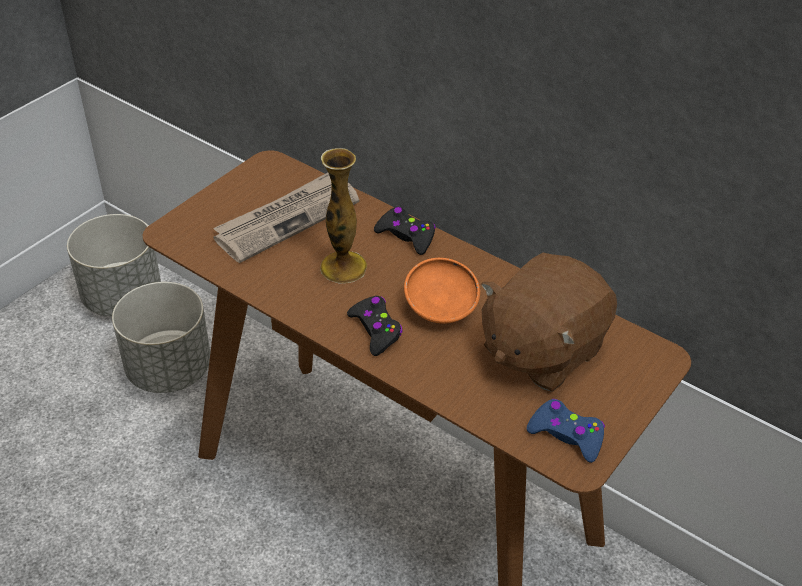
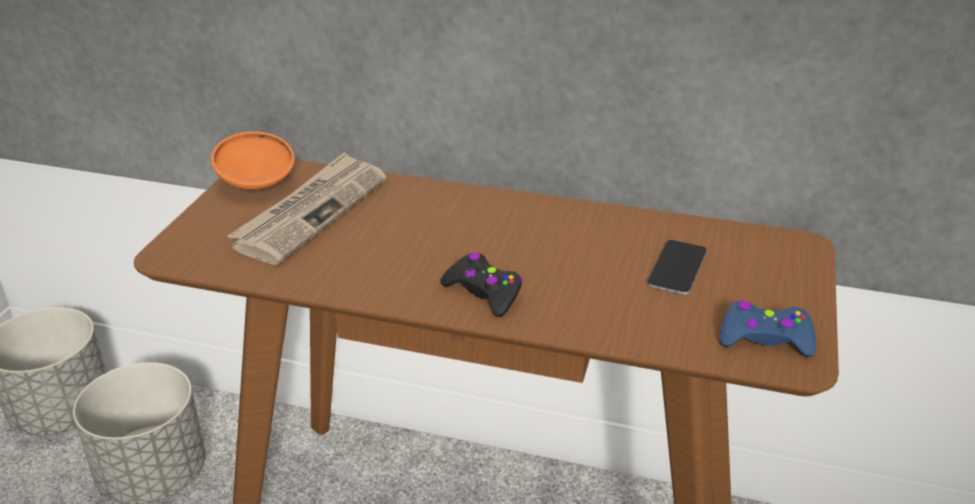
camera: 20 degrees left, 10 degrees down
vase [320,148,367,283] -> none
black game controller [374,207,436,255] -> none
orange bowl [404,258,480,324] -> orange bowl moved to [211,131,295,189]
brown plush toy [481,253,617,392] -> phone [647,240,707,295]

